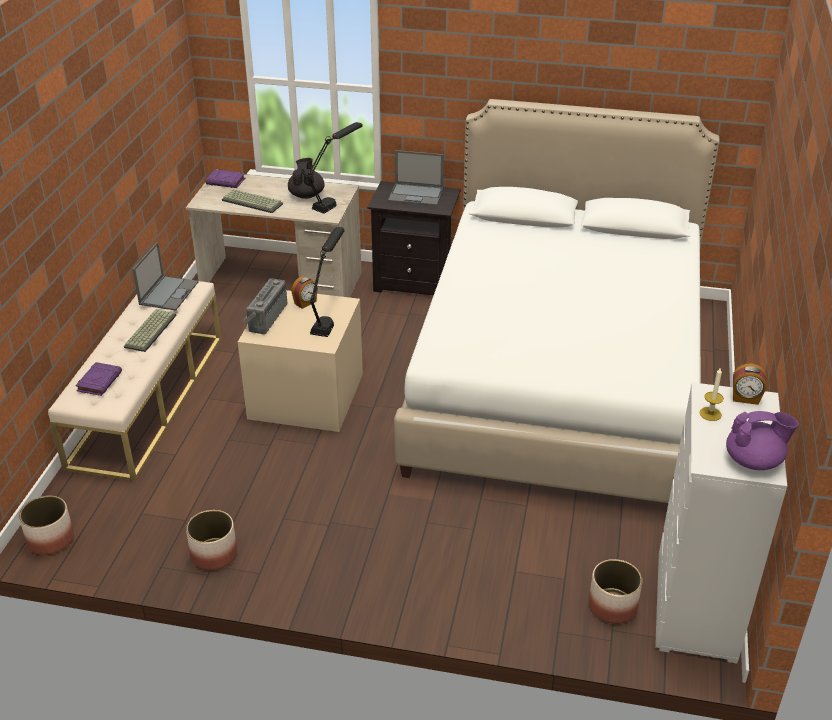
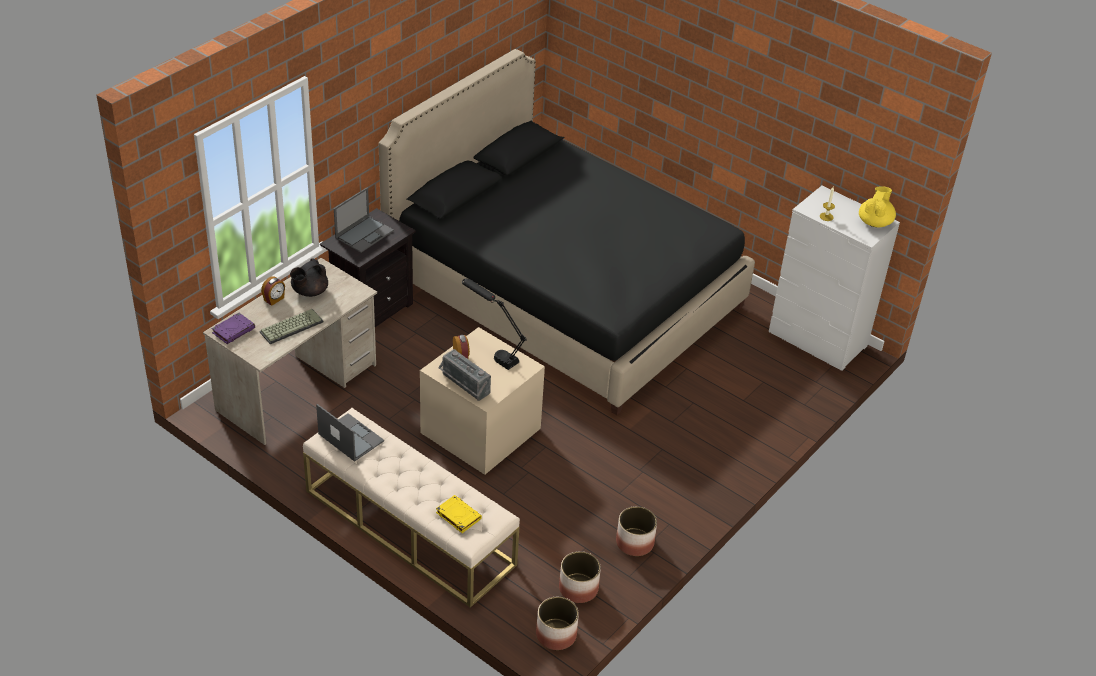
camera: 65 degrees left, 5 degrees up
purple book [75,362,122,396] -> yellow book [436,495,482,533]
keyboard [124,309,177,352] -> none
black teapot [288,158,325,199] -> black teapot turned 75 degrees counterclockwise [290,258,328,297]
black table lamp [306,122,363,214] -> none
white bed [394,99,720,503] -> black bed [379,49,755,415]
planter [588,559,642,624] -> planter moved to [559,551,601,603]
purple teapot [726,411,799,470] -> yellow teapot [859,186,896,227]
alarm clock [733,364,766,405] -> alarm clock moved to [261,276,285,306]

